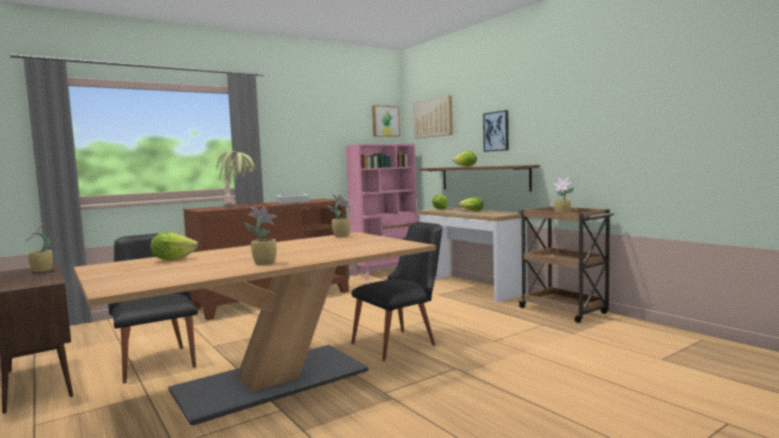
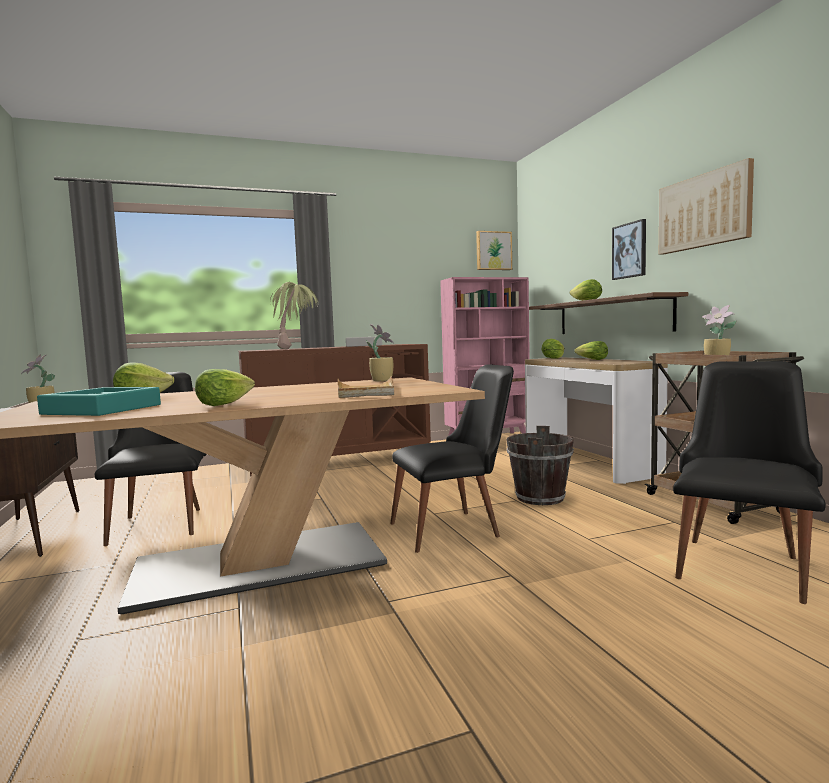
camera: 15 degrees right, 0 degrees up
potted plant [245,207,277,265] -> lettuce [195,369,255,406]
picture [413,96,453,139] -> picture moved to [659,158,754,255]
none -> turquoise tray [37,387,161,416]
none -> beige tray [338,376,394,398]
none -> brown bucket [506,426,574,505]
none -> black chair [673,361,826,604]

